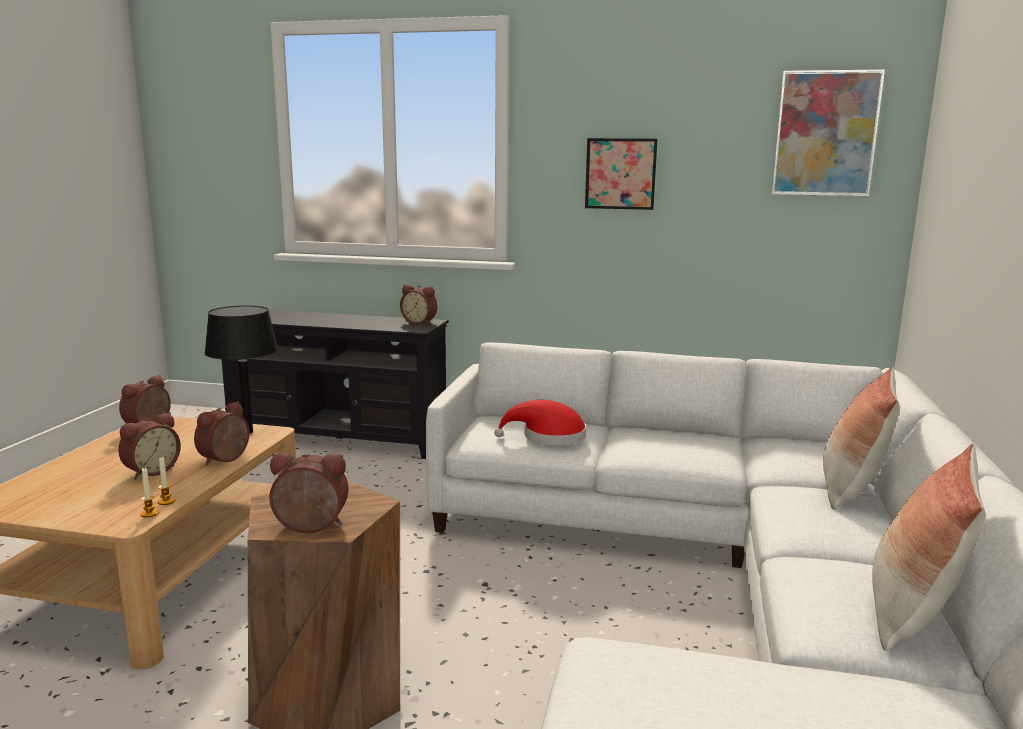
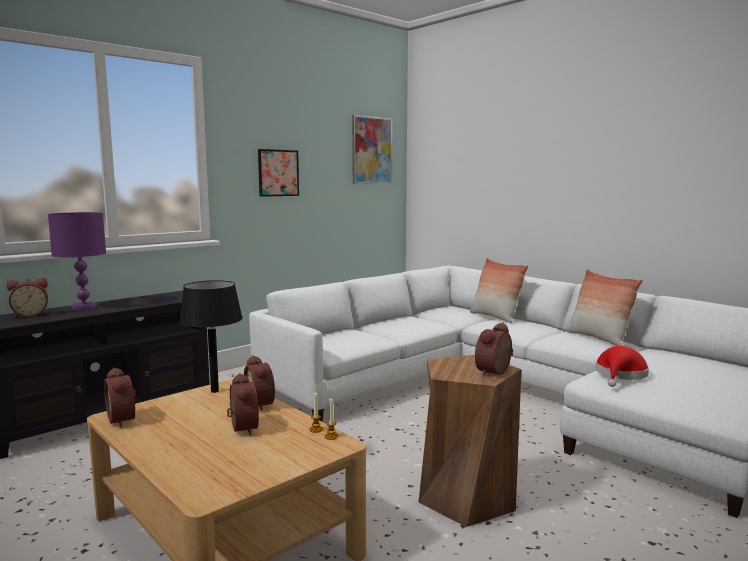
camera: 55 degrees left, 5 degrees down
alarm clock [400,284,437,325] -> alarm clock moved to [6,278,48,317]
red hat [494,400,586,445] -> red hat moved to [595,346,649,387]
none -> purple table lamp [48,212,106,310]

